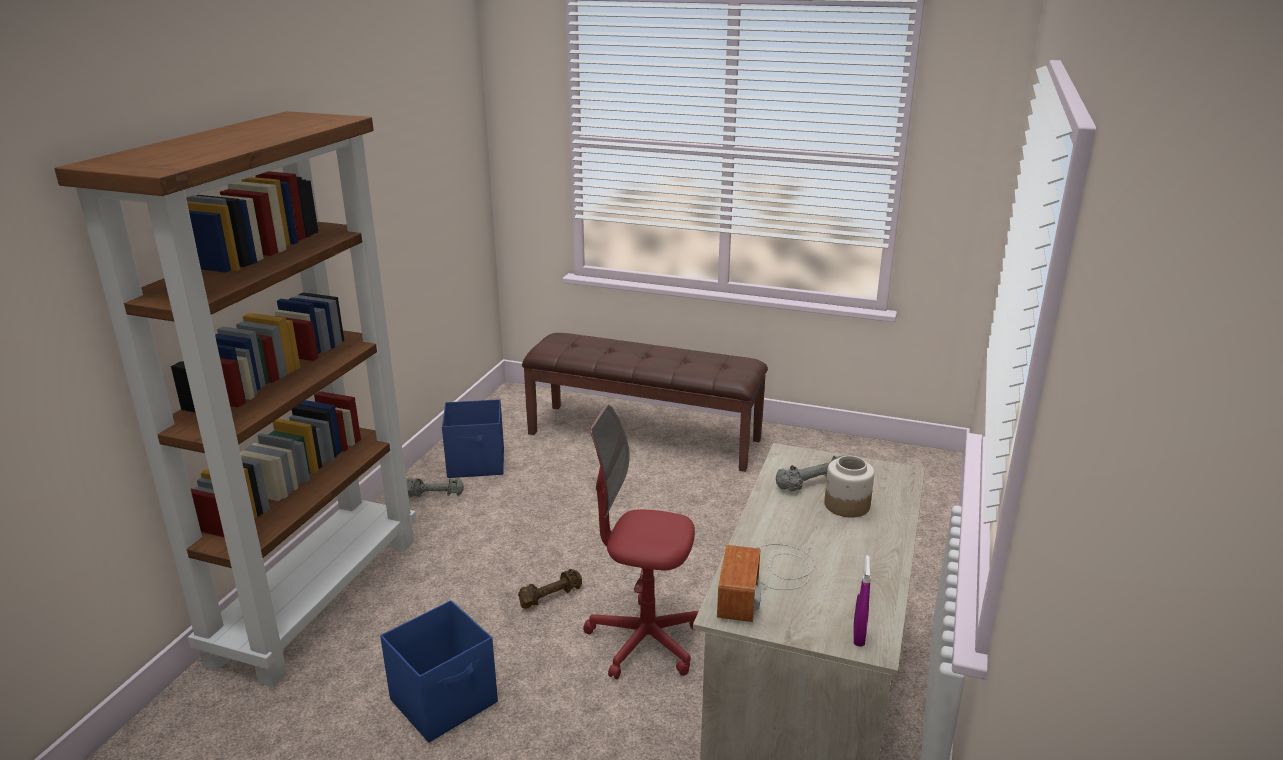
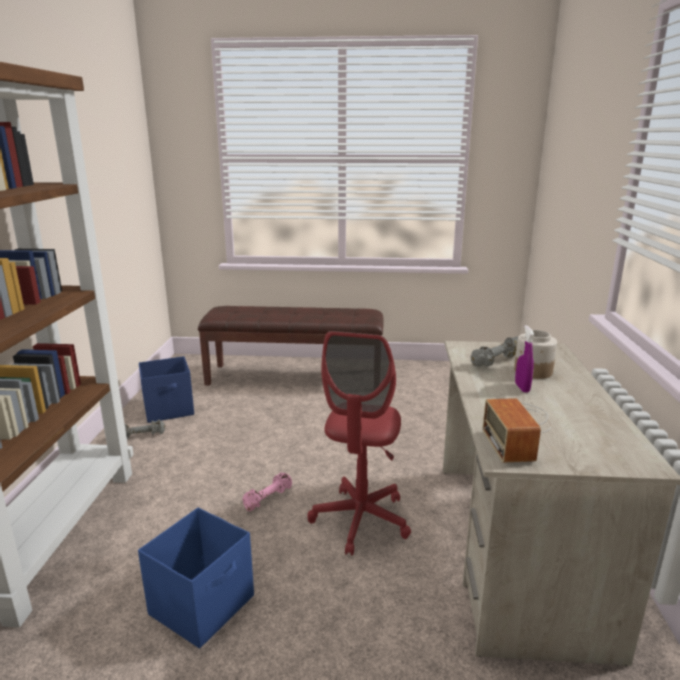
camera: 15 degrees left, 5 degrees down
brown dumbbell [518,569,582,609] -> pink dumbbell [242,473,292,511]
red office chair [583,404,699,679] -> red office chair turned 75 degrees counterclockwise [308,331,411,556]
purple spray bottle [853,555,871,647] -> purple spray bottle moved to [515,325,534,393]

